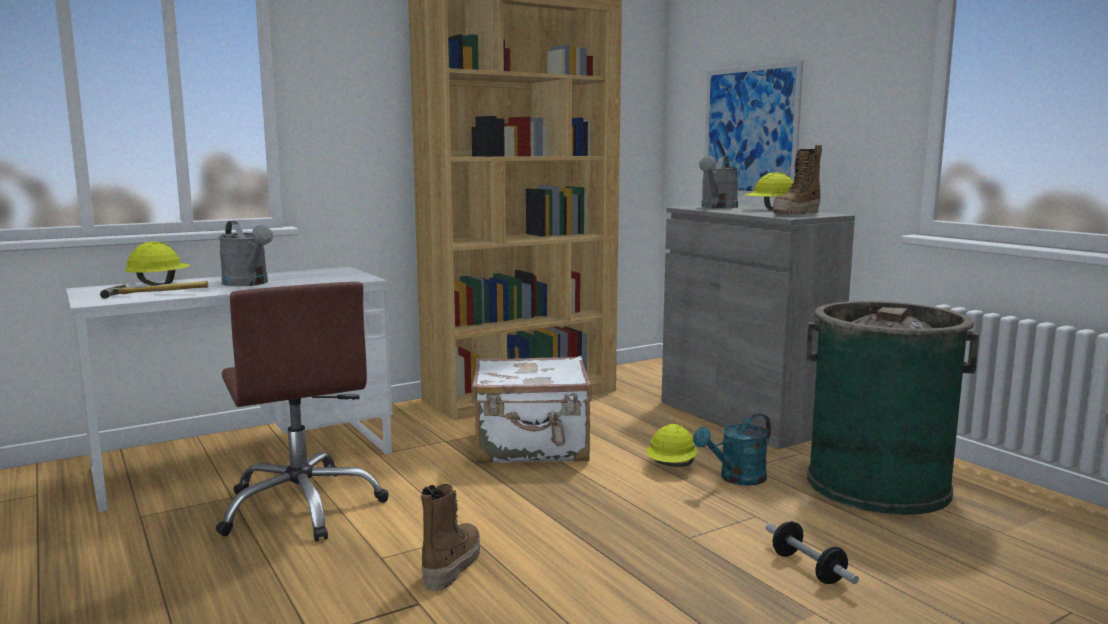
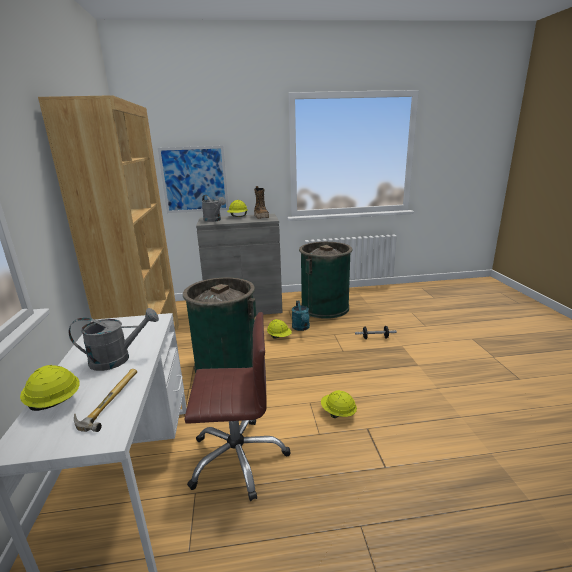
camera: 65 degrees left, 10 degrees up
boot [421,484,480,591] -> yellow hard hat [321,390,357,418]
white suitcase [472,356,592,464] -> green trash can [183,277,256,373]

